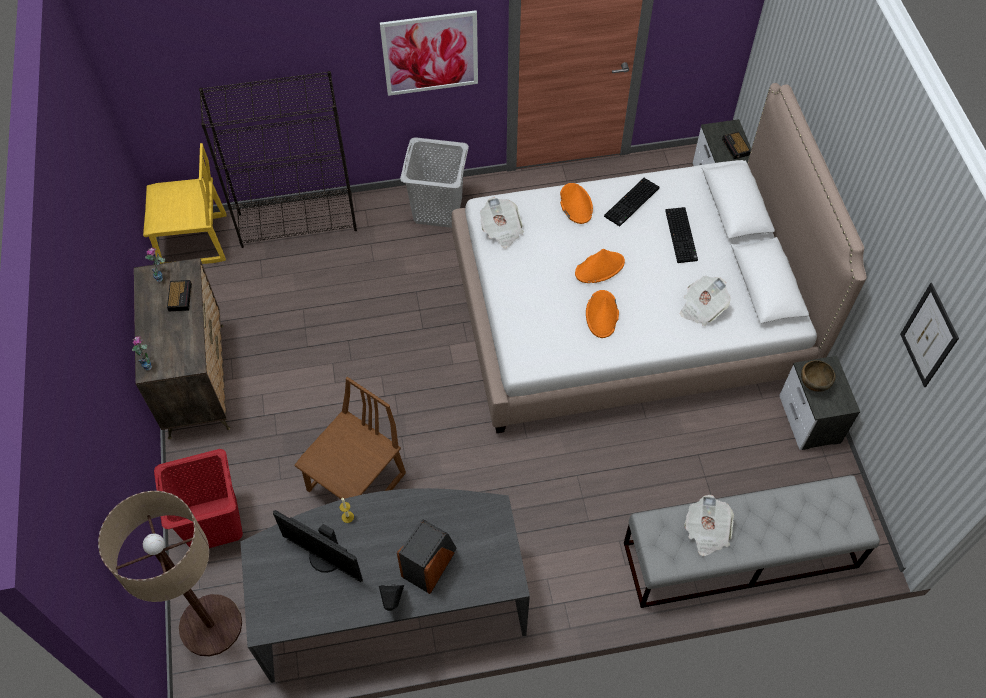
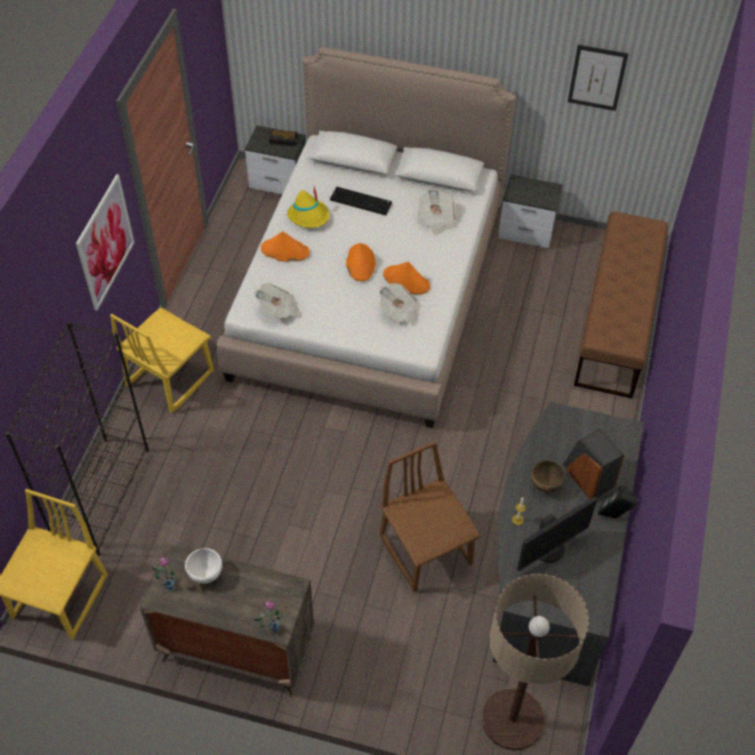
camera: 65 degrees left, 5 degrees down
red laundry basket [154,449,243,548] -> none
alarm clock [167,280,192,311] -> white bowl [185,548,222,584]
grey laundry basket [400,137,469,228] -> yellow chair [110,307,214,413]
keyboard [604,178,659,226] -> yellow hat [287,187,329,228]
grey bench [624,475,880,608] -> brown bench [574,211,668,399]
newspaper [684,495,734,556] -> newspaper moved to [379,283,420,325]
brown bowl [801,360,836,392] -> brown bowl moved to [531,460,566,493]

